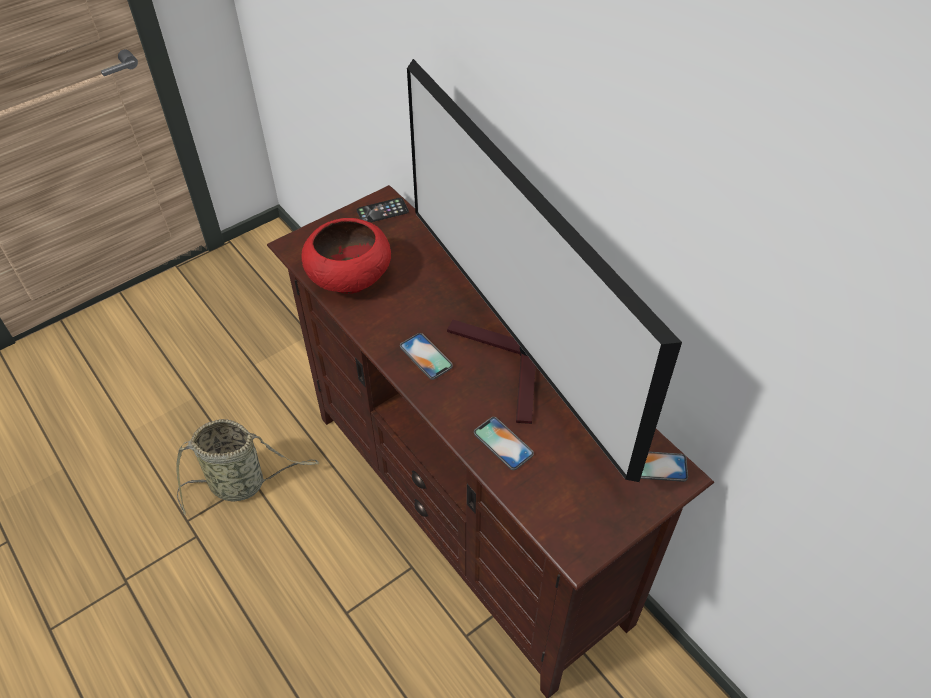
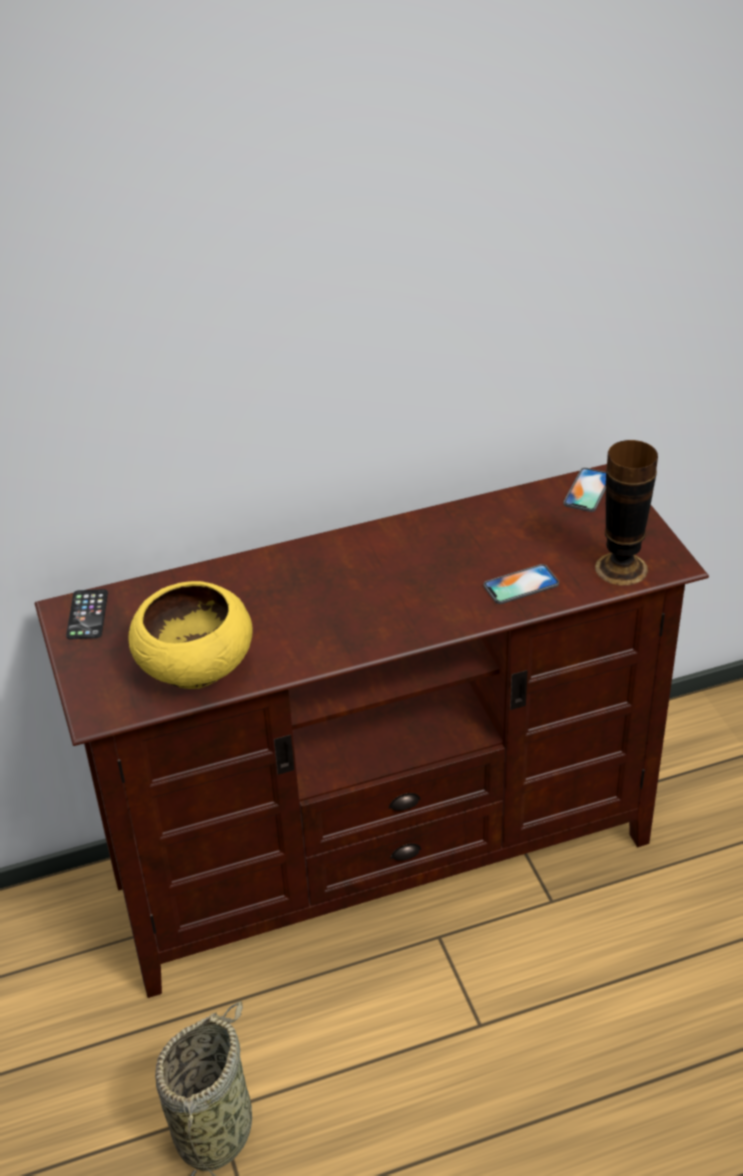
camera: 70 degrees left, 10 degrees down
red bowl [301,218,391,294] -> yellow bowl [128,581,253,689]
phone [400,333,453,380] -> none
television [407,59,682,482] -> none
none -> vase [595,440,658,586]

